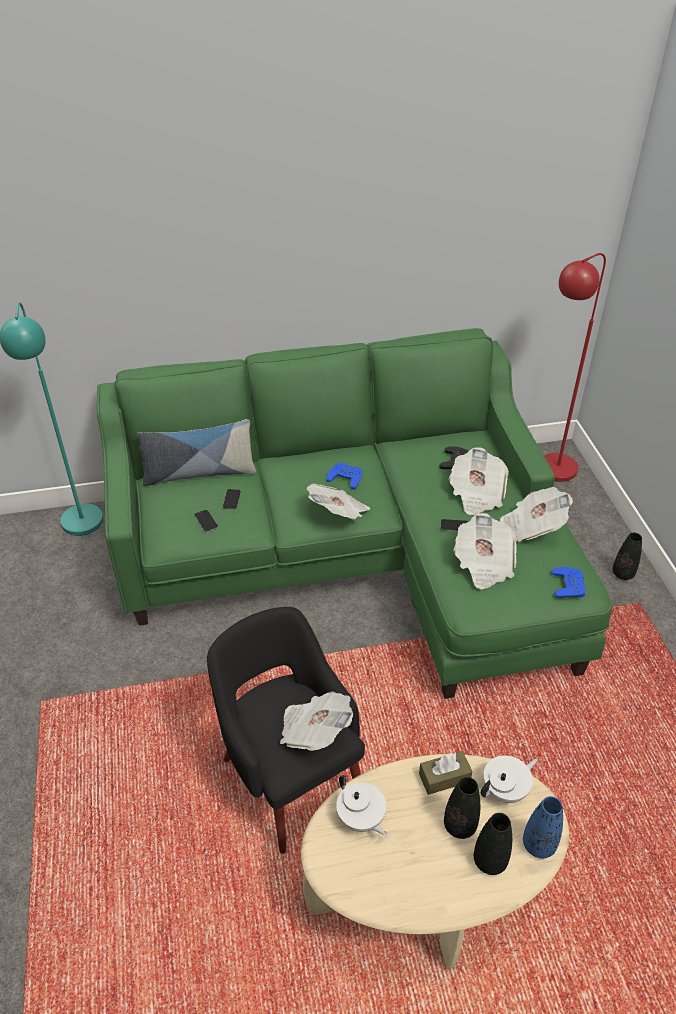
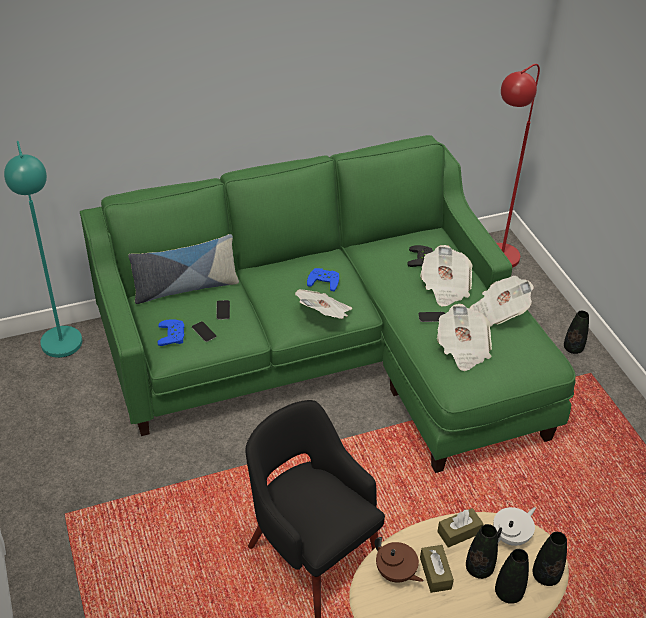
camera: 10 degrees left, 0 degrees up
newspaper [280,691,353,751] -> none
white teapot [336,775,387,835] -> brown teapot [374,537,424,583]
blue vase [523,796,563,858] -> black vase [532,532,567,586]
blue game controller [551,567,586,598] -> blue game controller moved to [158,319,185,346]
none -> brown tissue box [420,545,454,593]

